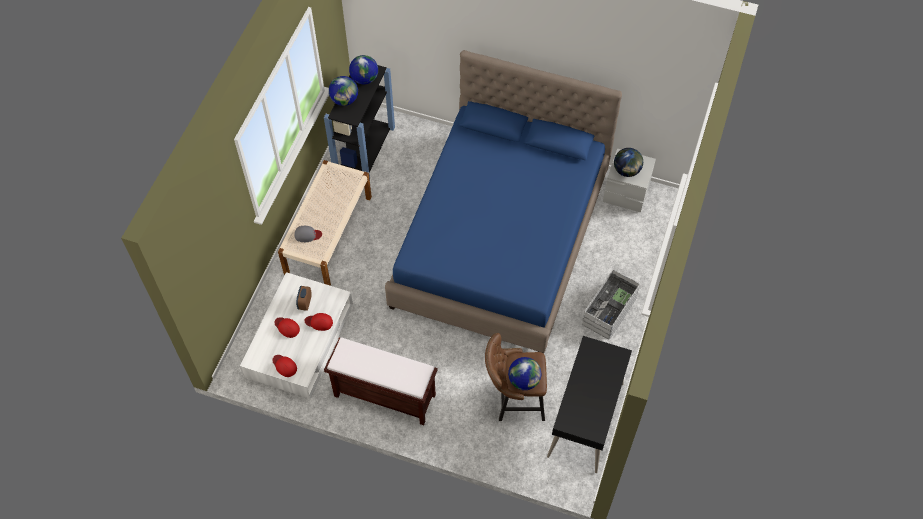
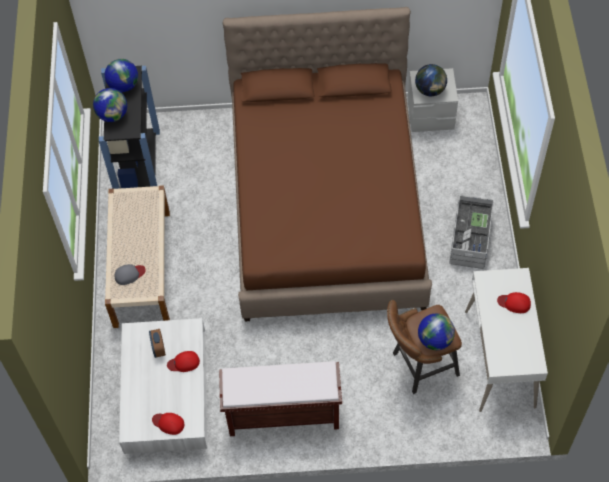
camera: 20 degrees left, 0 degrees up
red cap [275,317,300,338] -> red cap moved to [497,292,531,313]
blue bed [385,50,622,353] -> brown bed [223,7,432,321]
black desk [547,336,632,473] -> white desk [465,268,548,412]

